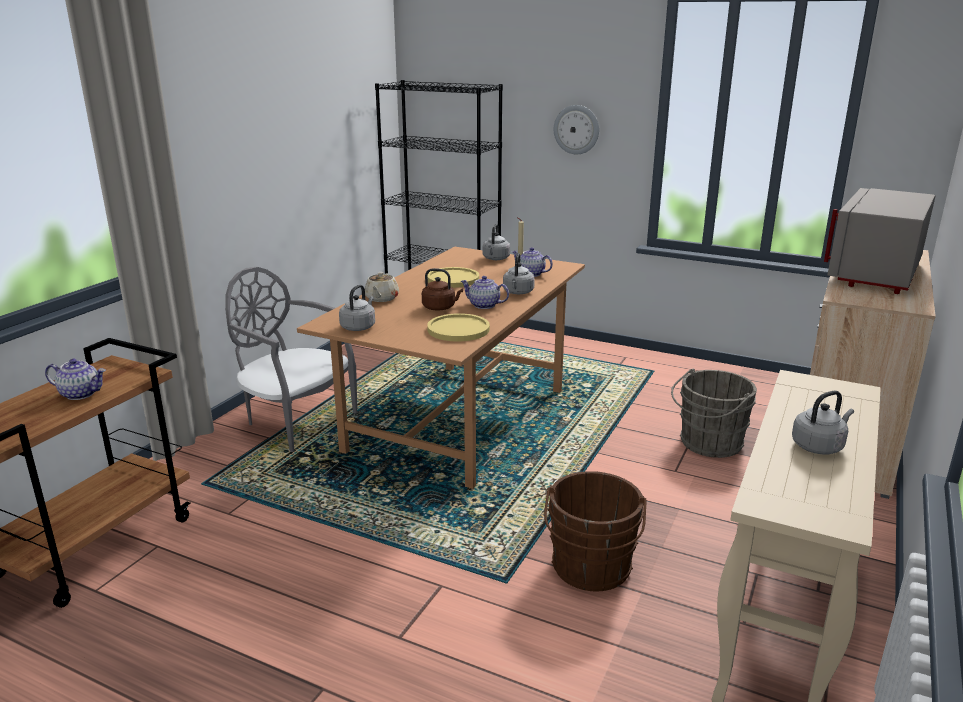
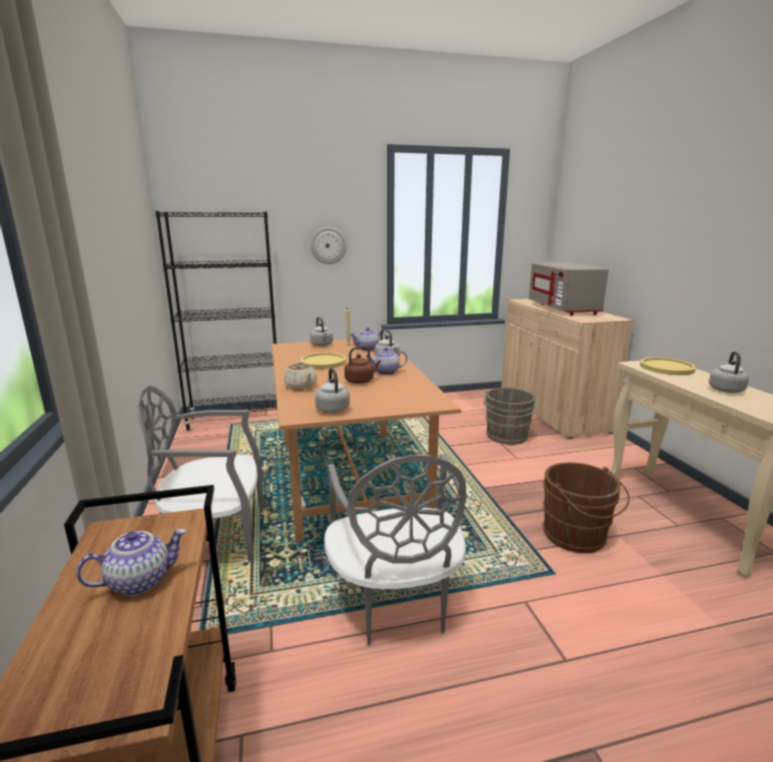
camera: 40 degrees left, 5 degrees down
yellow plate [427,313,490,342] -> yellow plate moved to [640,357,696,375]
none -> grey chair [324,454,466,646]

